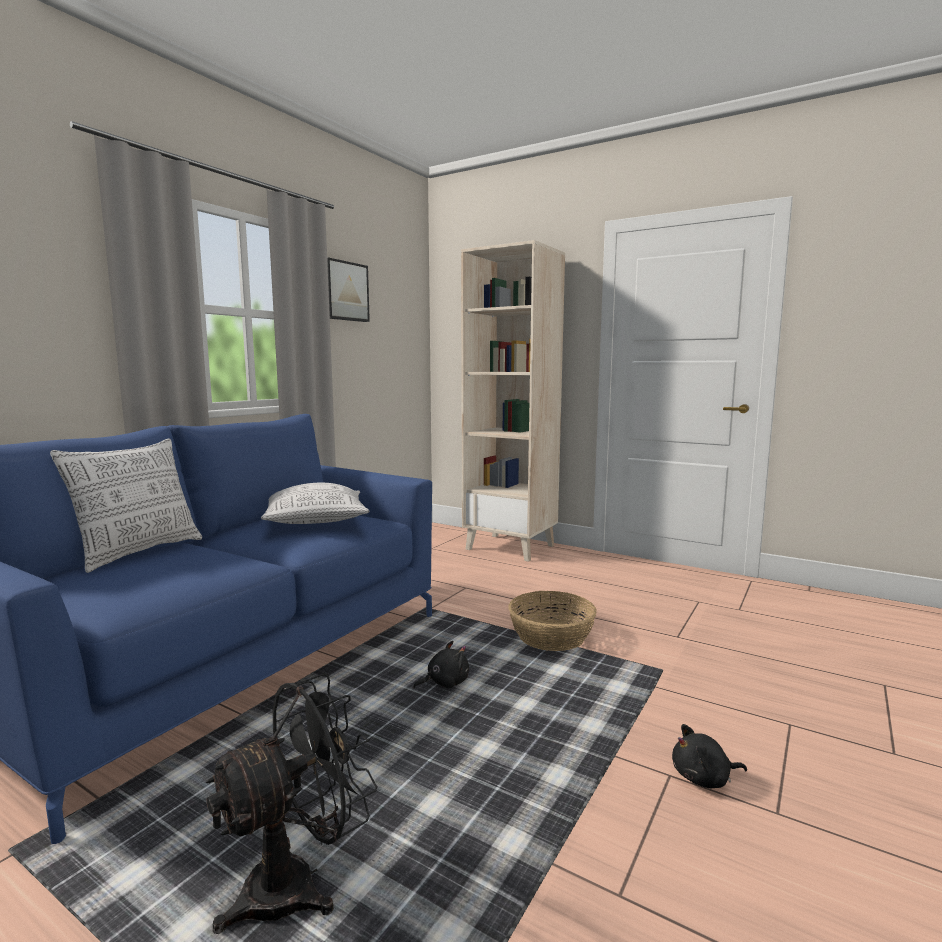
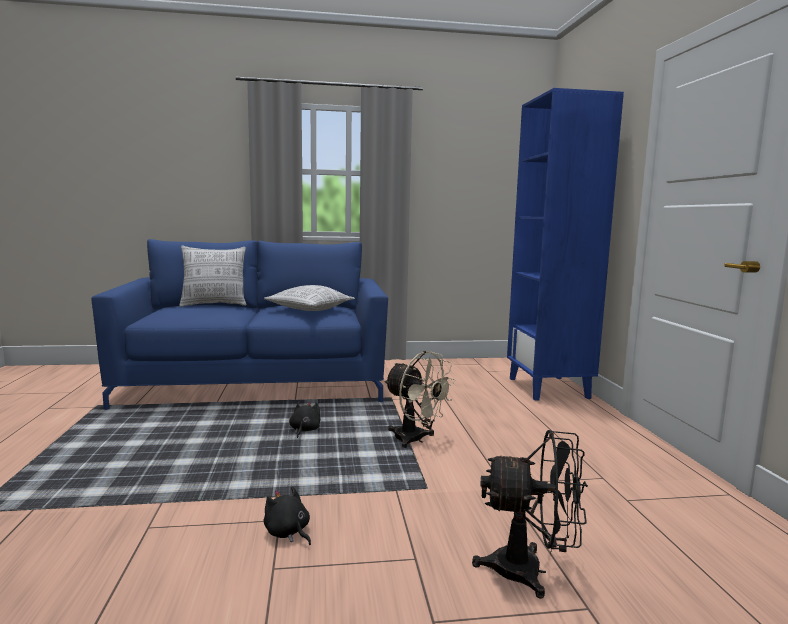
camera: 50 degrees right, 0 degrees up
black fan [206,673,377,934] -> black fan moved to [472,430,588,599]
picture [327,257,370,322] -> none
black plush toy [413,641,469,689] -> black plush toy turned 105 degrees counterclockwise [289,401,321,438]
beige bookcase [461,240,565,562] -> blue bookcase [507,88,624,401]
basket [508,591,596,651] -> beige fan [384,351,456,448]

